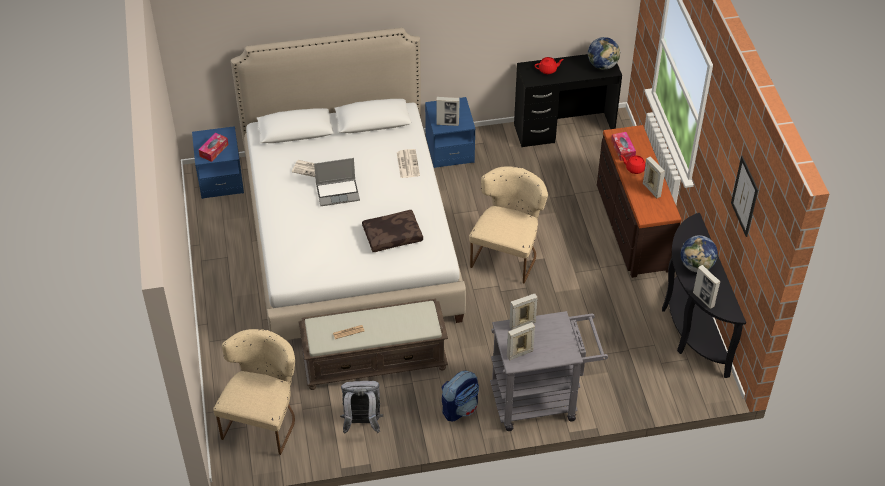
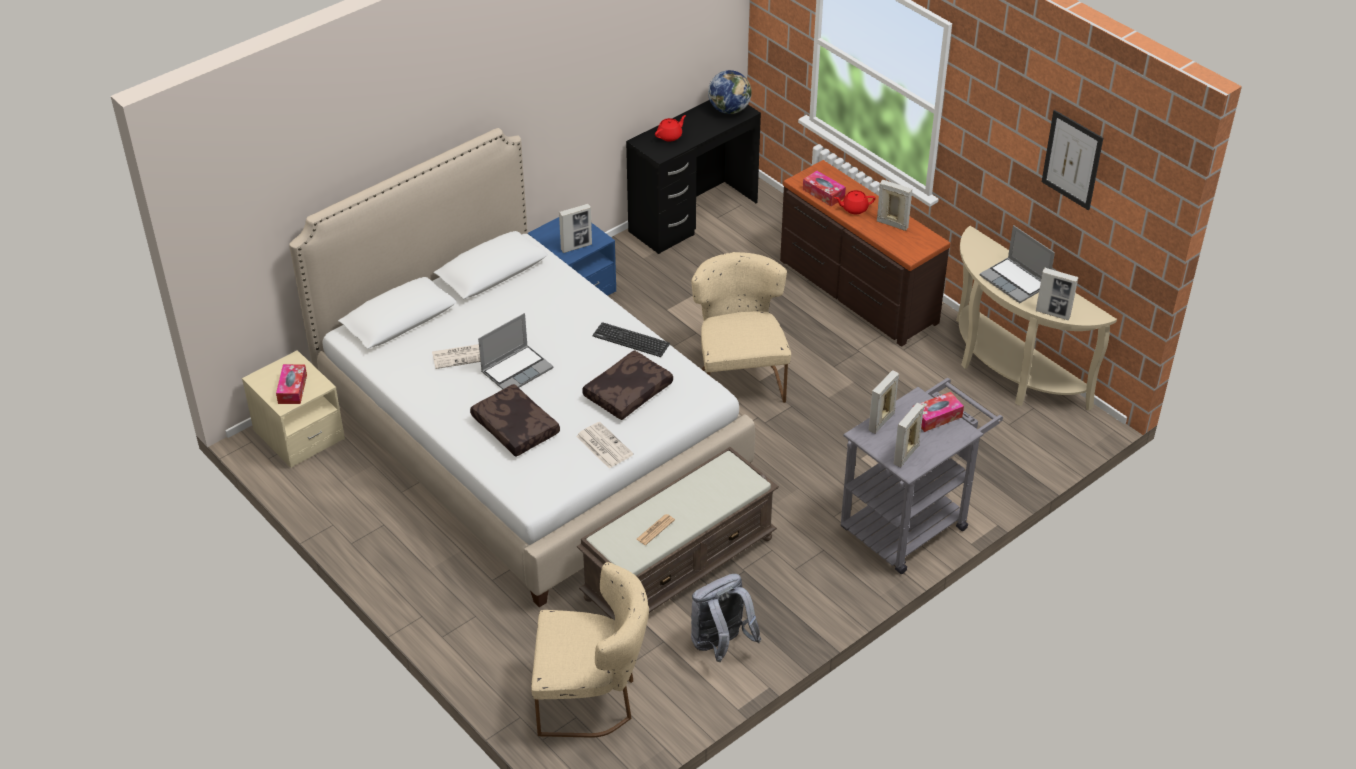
camera: 30 degrees left, 5 degrees down
blue nightstand [192,126,244,199] -> beige nightstand [242,350,345,468]
beige chair [213,329,295,455] -> beige chair turned 105 degrees clockwise [531,562,649,738]
newspaper [397,149,420,178] -> newspaper moved to [576,422,633,468]
backpack [442,371,479,422] -> none
black console table [662,213,746,378] -> beige console table [956,226,1117,411]
globe [681,235,718,272] -> laptop [980,225,1055,303]
none -> brown pillow [470,384,560,457]
none -> keyboard [592,322,670,357]
none -> tissue box [920,392,964,432]

